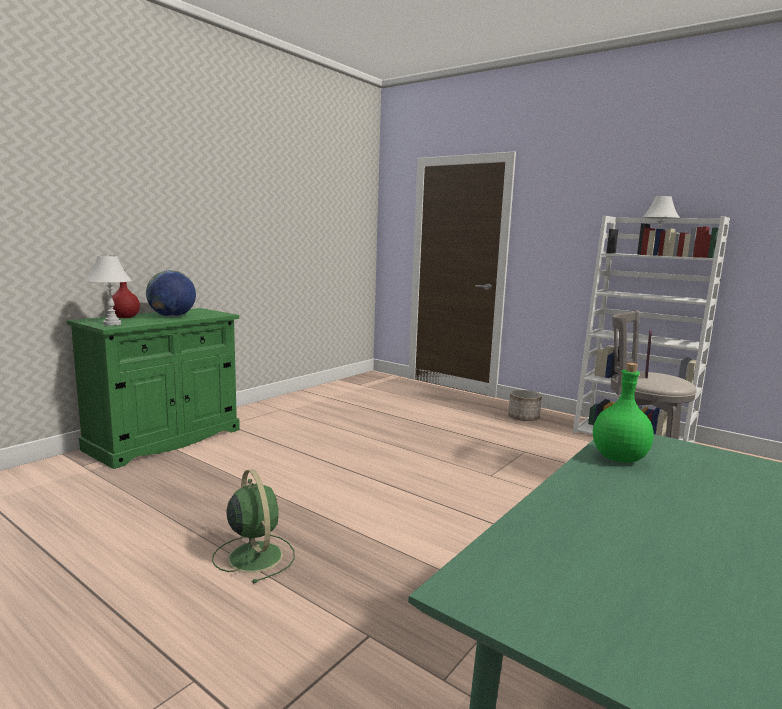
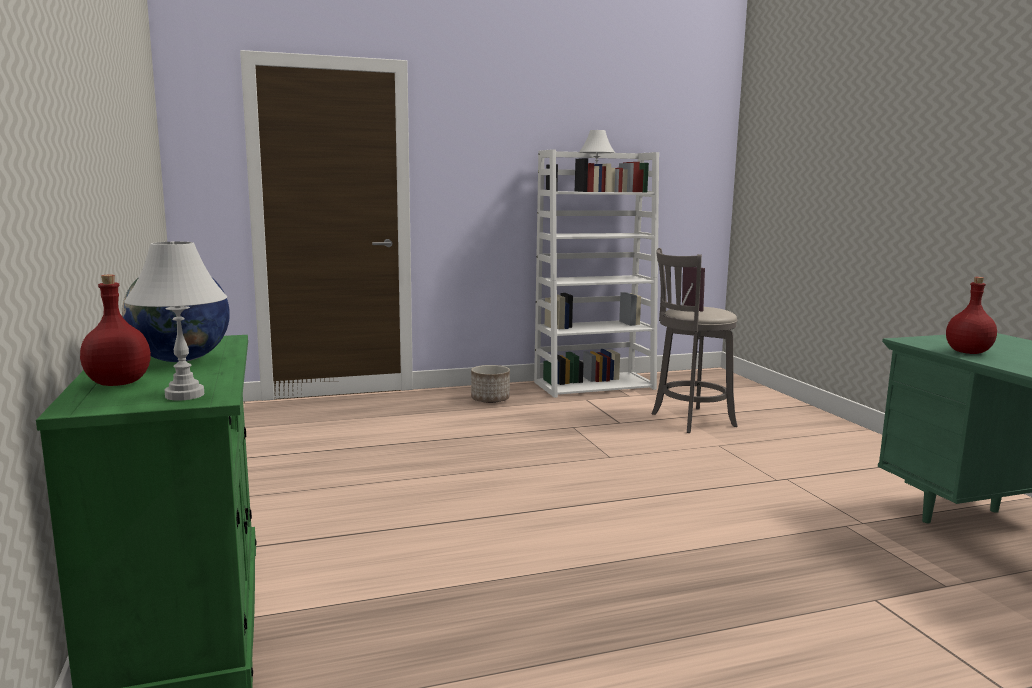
camera: 55 degrees left, 0 degrees up
green fan [212,469,295,583] -> none
green bottle [593,363,654,463] -> red bottle [946,277,997,354]

